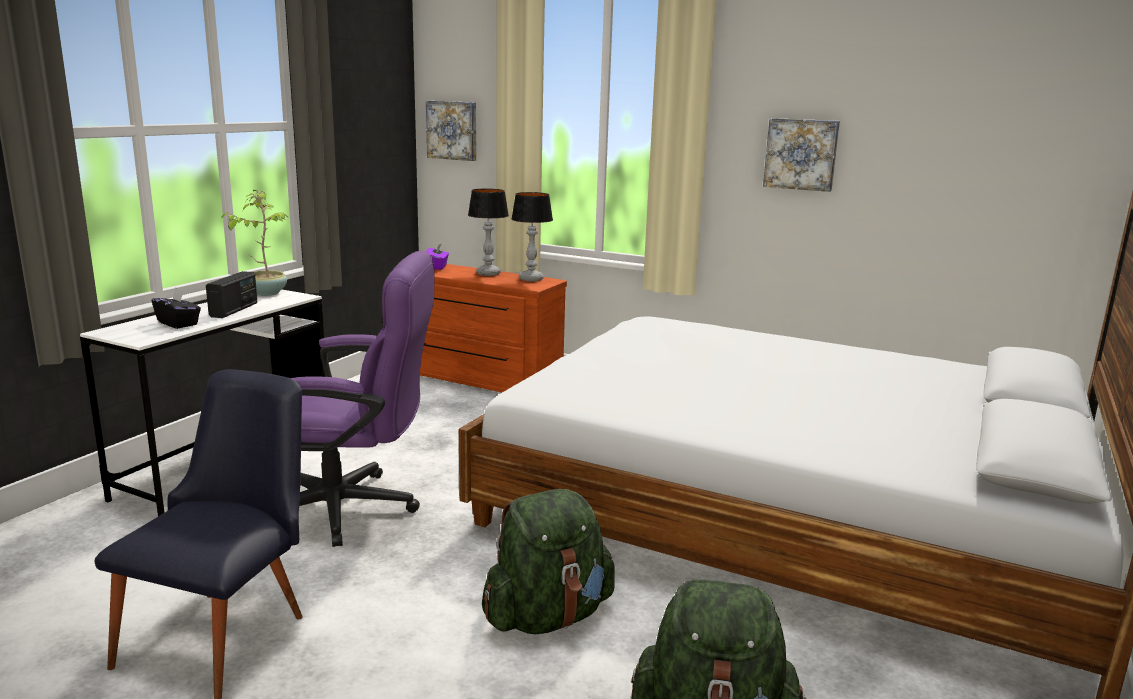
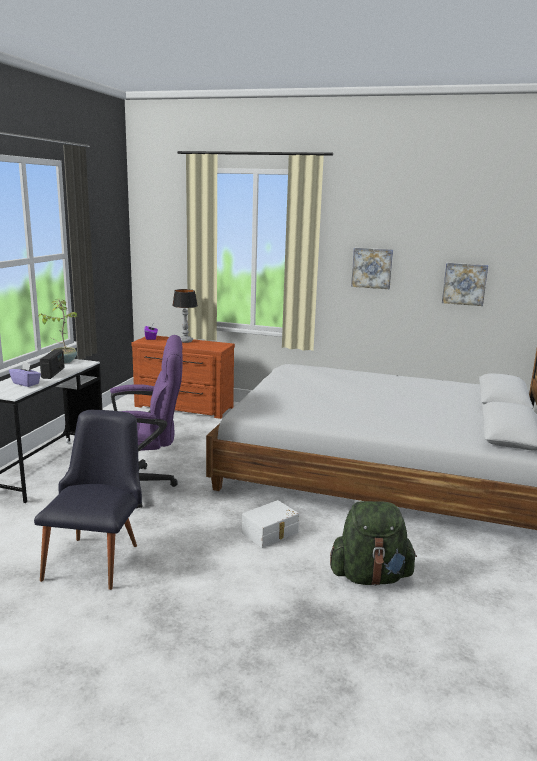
camera: 10 degrees left, 0 degrees up
black tissue box [152,287,201,329] -> purple tissue box [9,362,41,387]
picture [426,101,476,161] -> picture moved to [442,263,488,306]
green backpack [482,489,615,634] -> white storage box [242,500,299,548]
table lamp [511,192,553,281] -> none

